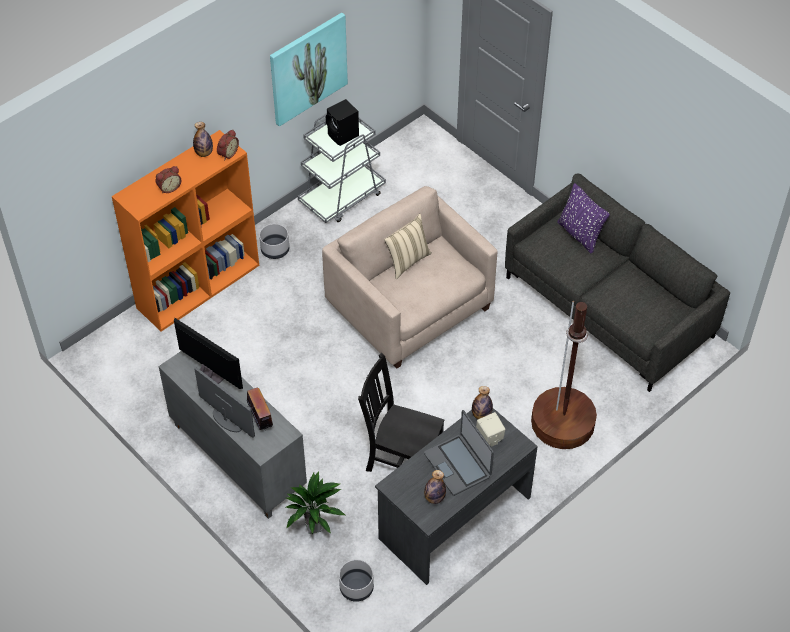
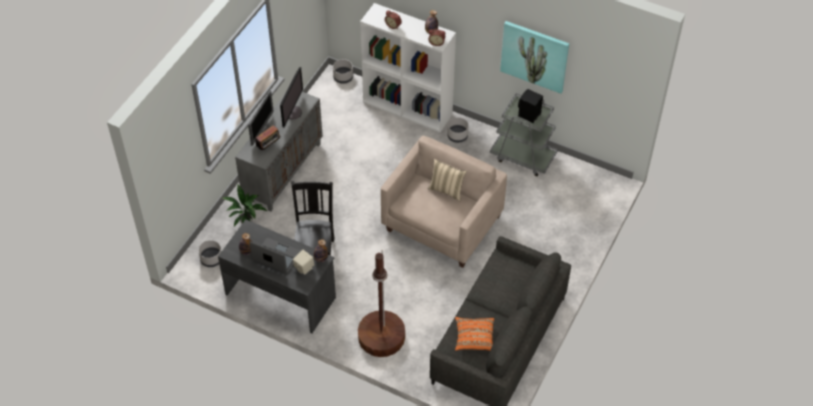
camera: 70 degrees right, 0 degrees up
orange bookcase [112,130,259,332] -> white bookcase [360,3,456,132]
laptop [424,410,494,496] -> laptop turned 75 degrees clockwise [249,238,300,273]
purple pillow [557,183,610,254] -> none
none -> grey planter [333,59,353,84]
none -> orange pillow [455,317,494,351]

